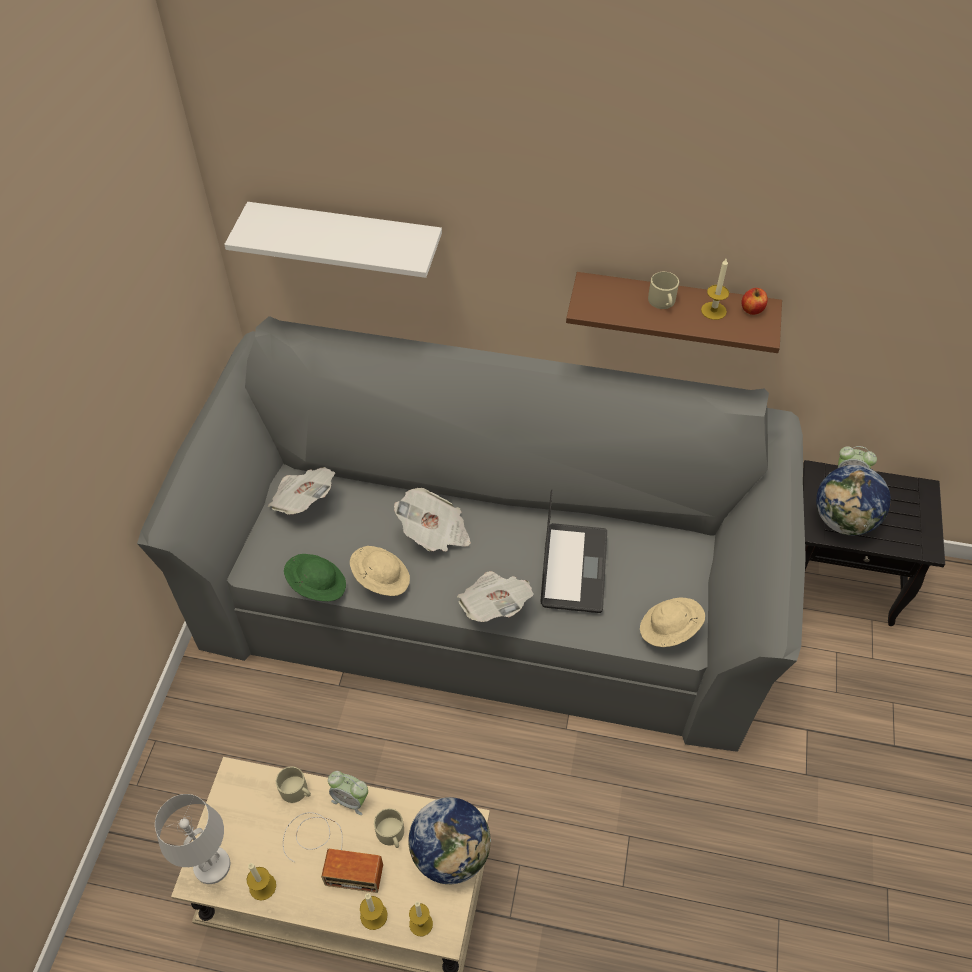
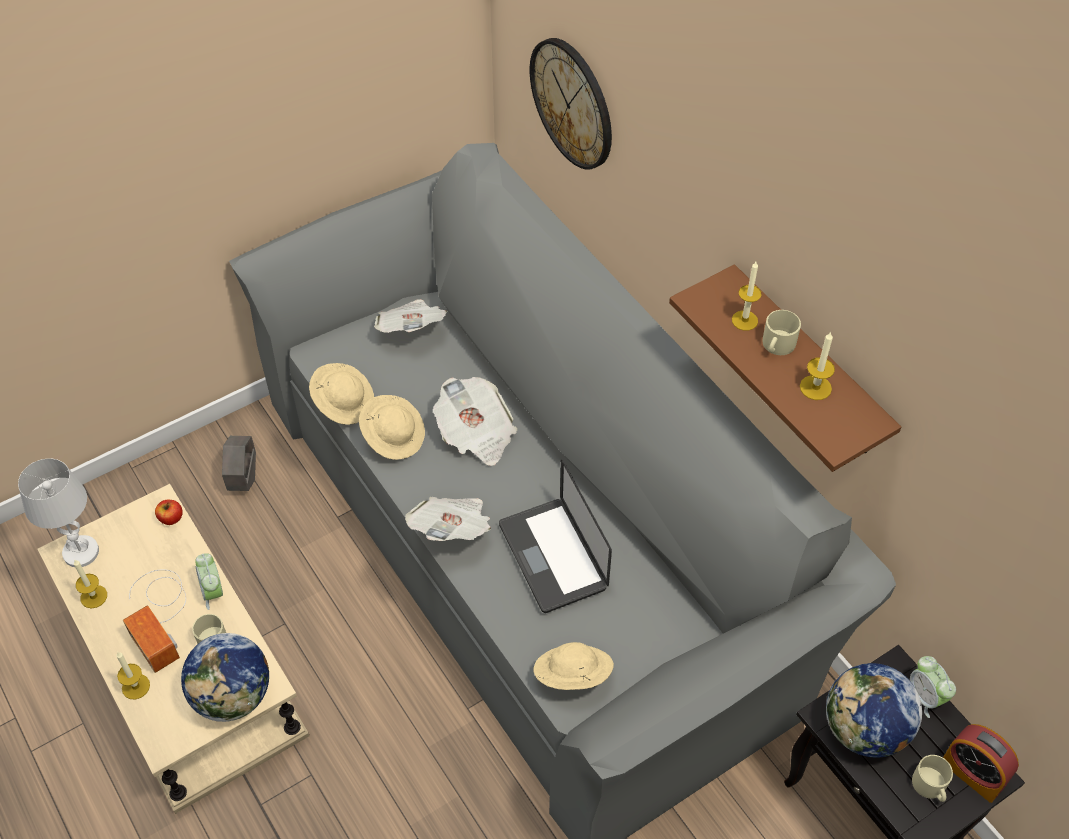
camera: 45 degrees right, 0 degrees up
white shelf [224,202,442,278] -> wall clock [530,38,612,170]
beige mug [276,767,311,803] -> beige mug moved to [912,755,953,802]
green hat [284,554,346,601] -> beige hat [309,363,374,425]
candle [409,901,433,936] -> candle moved to [732,262,762,331]
laptop [541,489,607,613] -> laptop turned 105 degrees clockwise [499,460,612,613]
apple [741,288,768,315] -> apple moved to [155,500,183,525]
none -> grey planter [222,436,256,491]
none -> alarm clock [943,724,1019,803]

